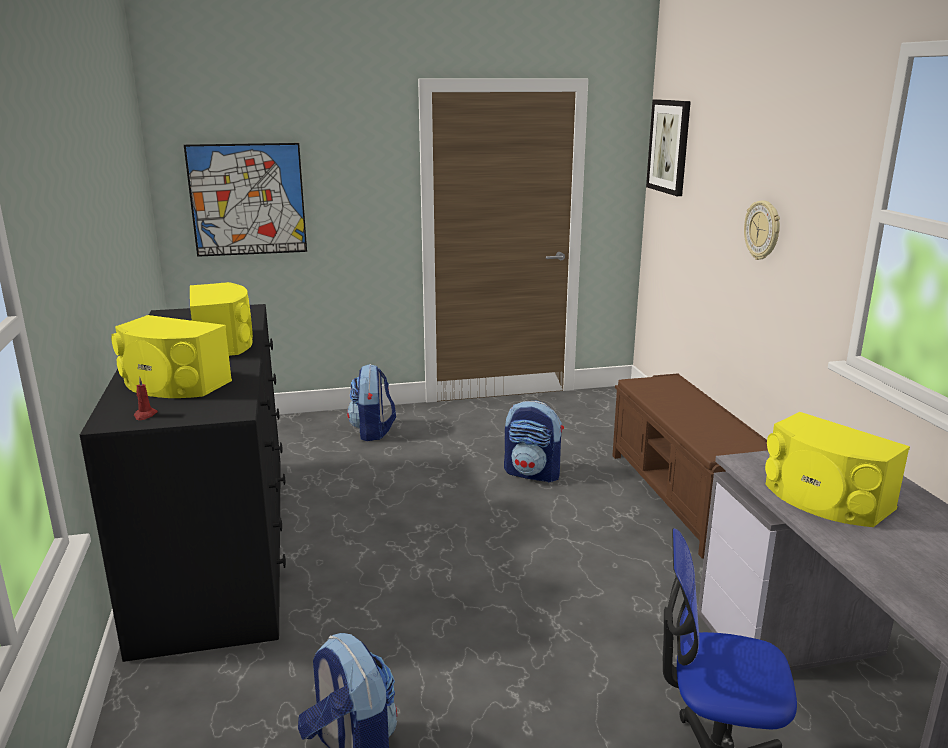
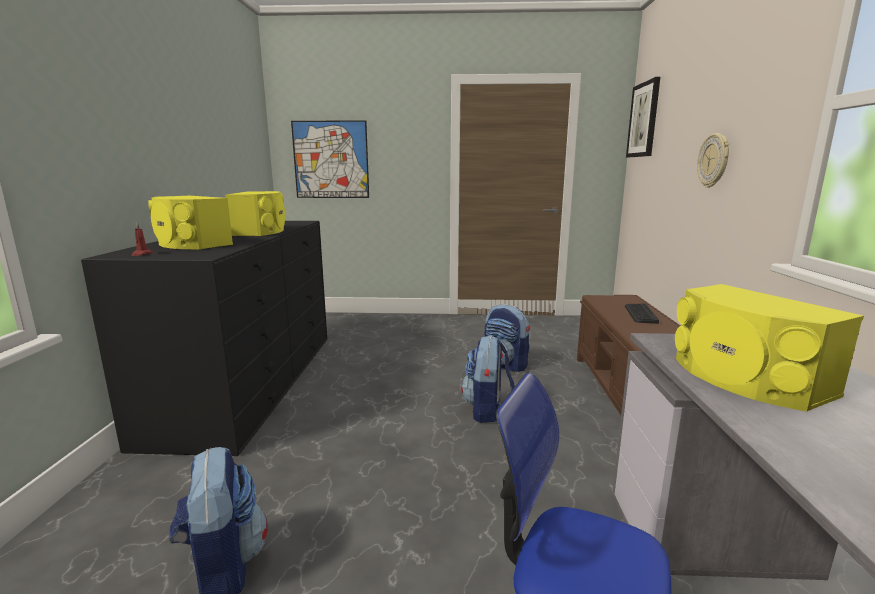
camera: 15 degrees right, 5 degrees down
backpack [347,364,396,441] -> backpack moved to [461,335,515,423]
none -> keyboard [625,304,659,324]

